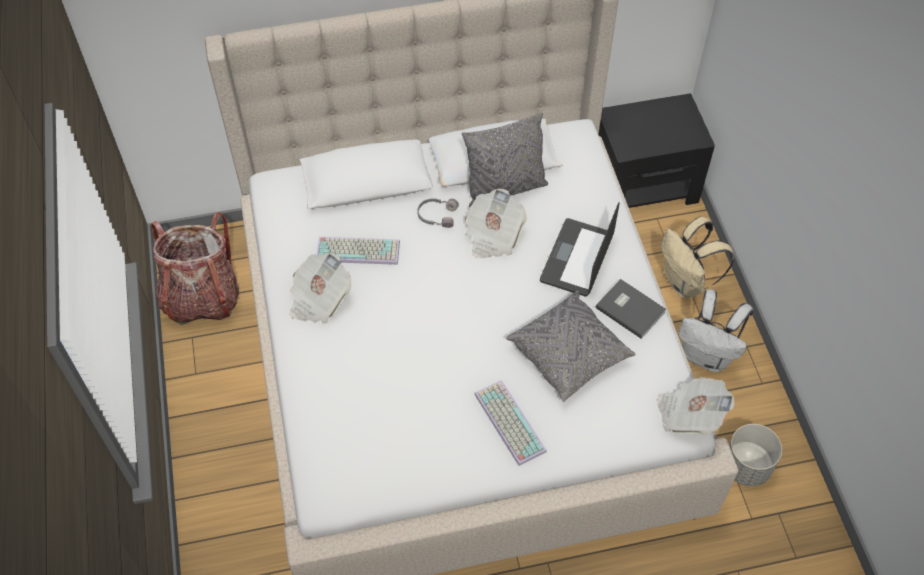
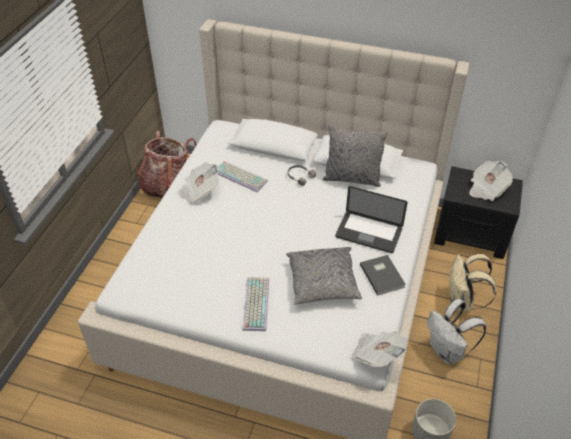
camera: 30 degrees right, 10 degrees down
newspaper [465,189,527,258] -> newspaper moved to [469,161,513,201]
laptop [540,202,620,297] -> laptop turned 120 degrees counterclockwise [335,186,408,253]

